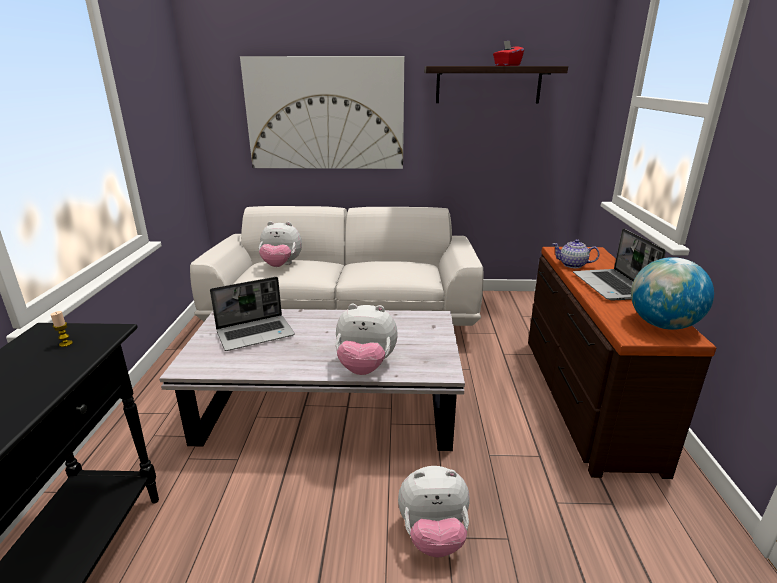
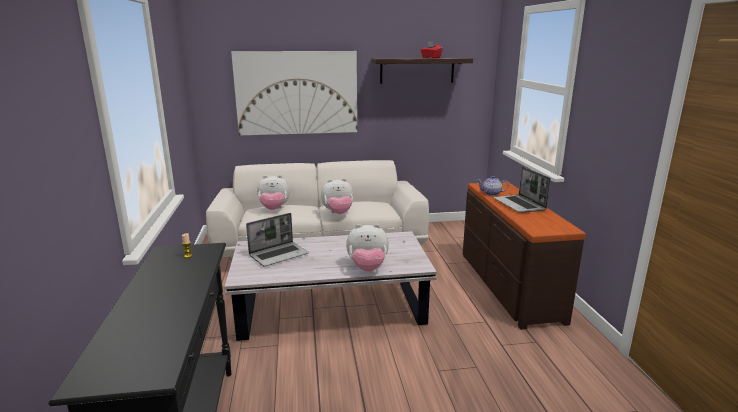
camera: 10 degrees left, 5 degrees down
plush toy [398,466,470,558] -> plush toy moved to [321,178,353,214]
globe [631,257,714,330] -> none

